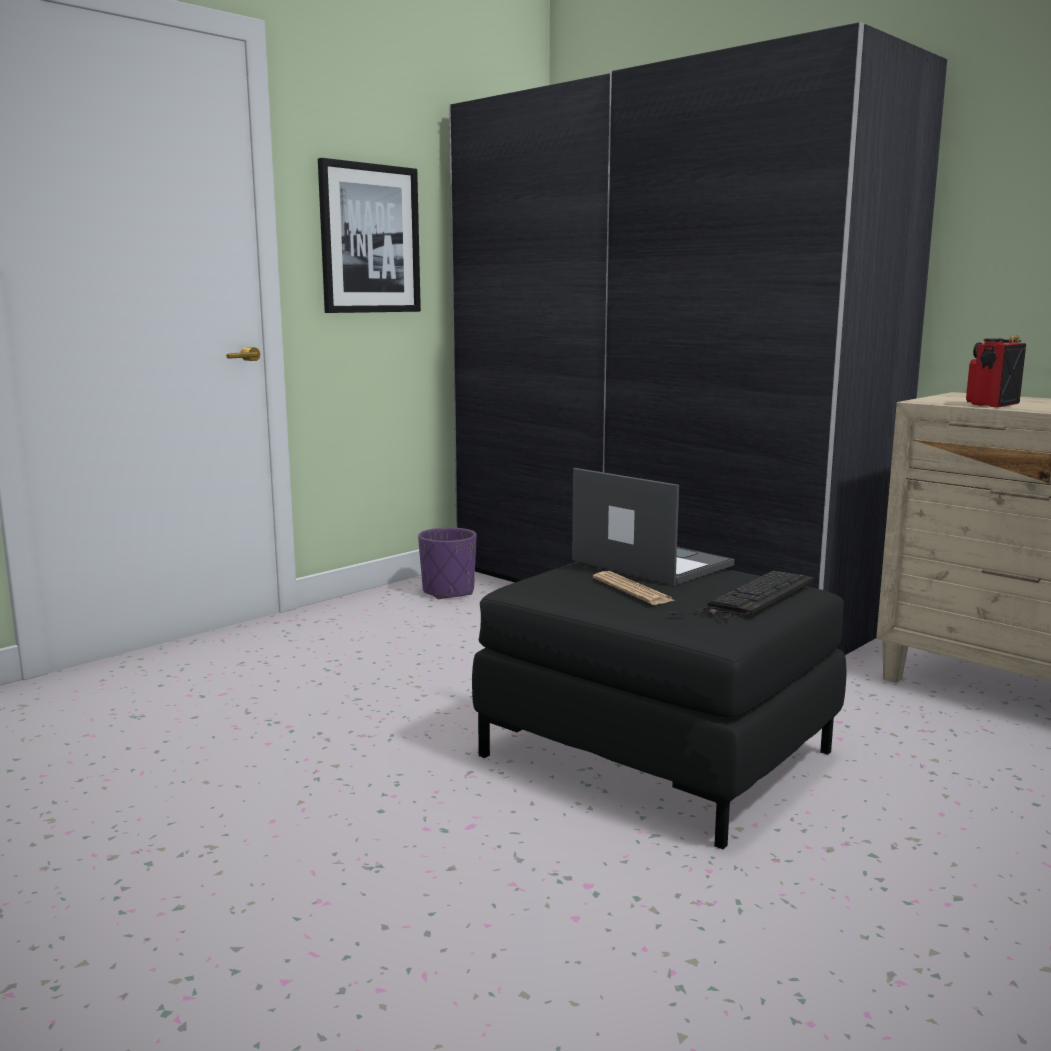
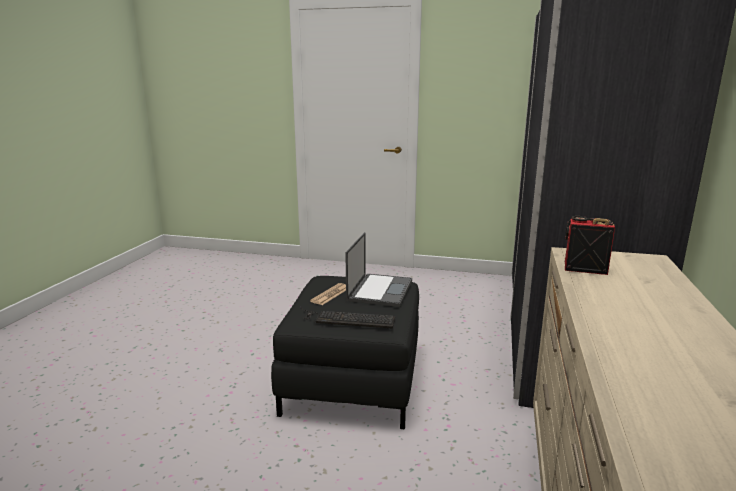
camera: 60 degrees right, 5 degrees up
picture [318,158,421,313] -> none
purple planter [418,528,477,599] -> none

